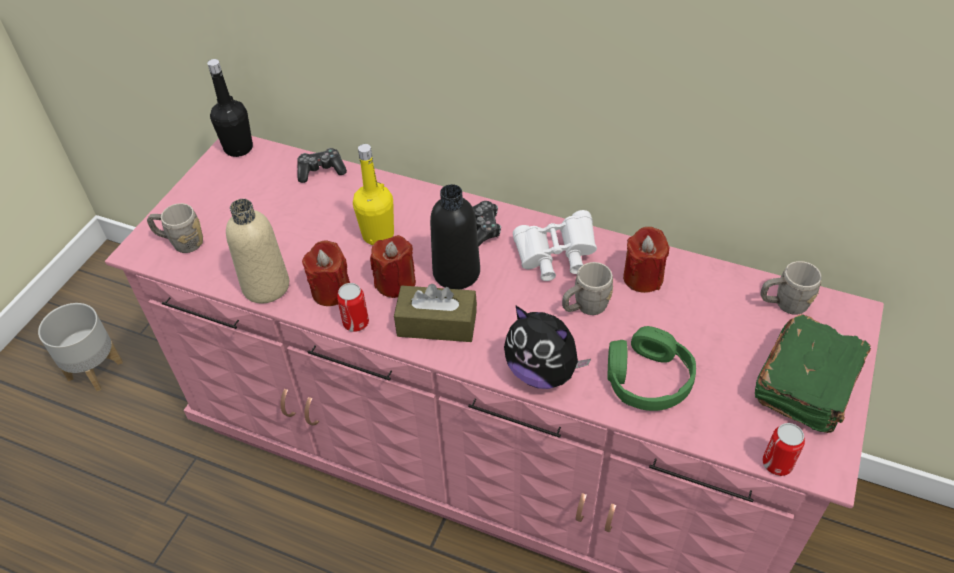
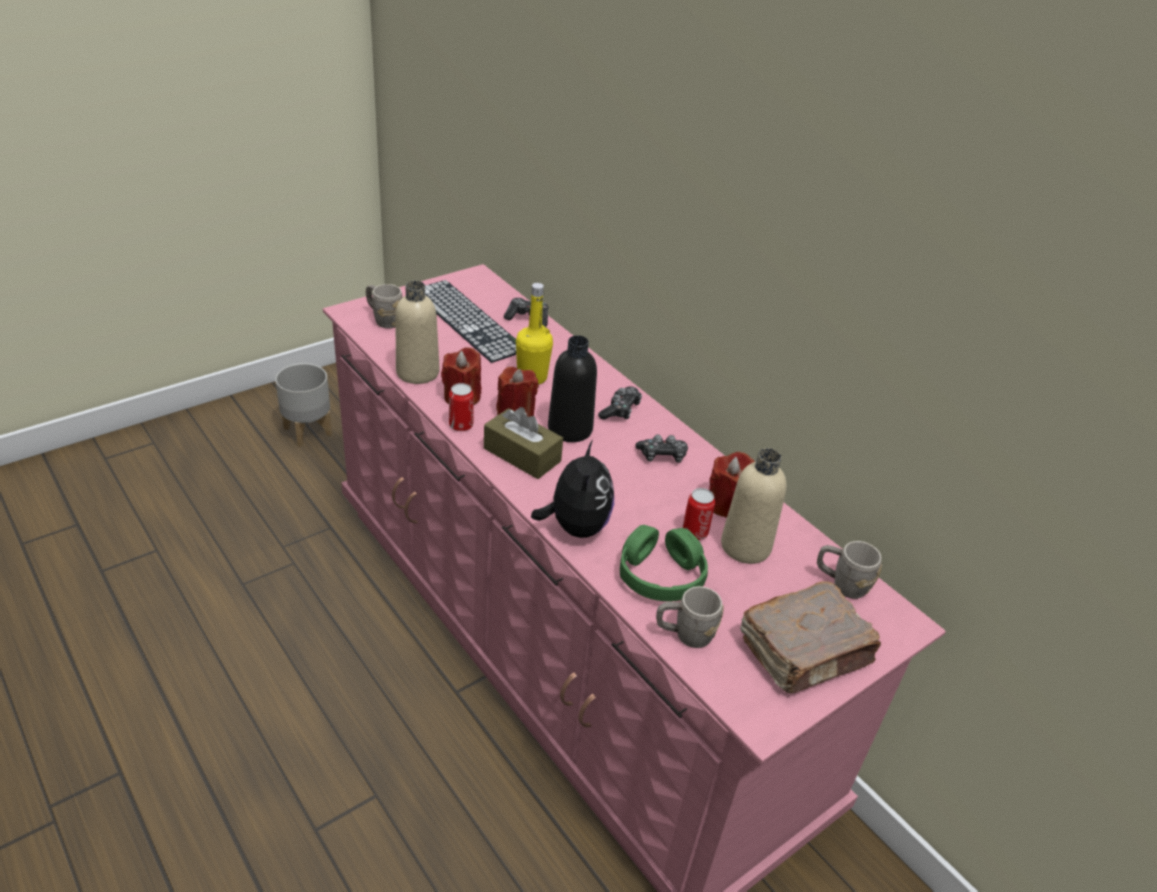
camera: 25 degrees right, 10 degrees down
black bottle [207,59,253,157] -> none
plush toy [504,305,591,389] -> plush toy turned 150 degrees counterclockwise [531,440,614,538]
white binoculars [513,210,597,281] -> game controller [635,435,688,463]
grey mug [562,262,613,315] -> grey mug moved to [656,586,724,648]
green book [755,314,871,433] -> brown book [740,581,881,694]
can [762,423,805,476] -> can moved to [682,488,715,540]
none -> keyboard [425,280,516,363]
none -> beige bottle [721,448,786,564]

